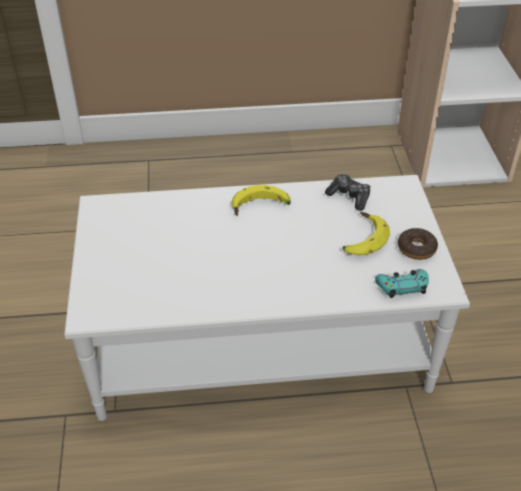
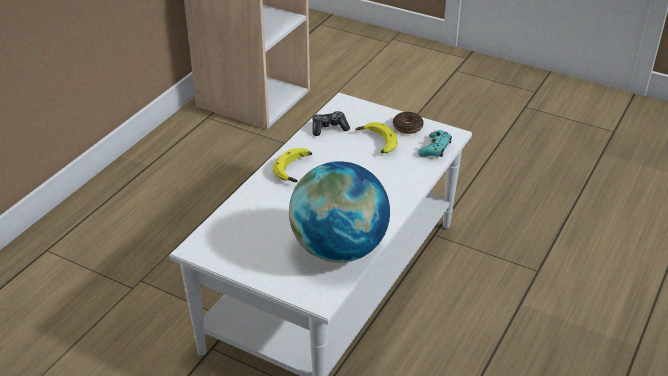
camera: 55 degrees left, 5 degrees down
none -> globe [289,161,390,263]

